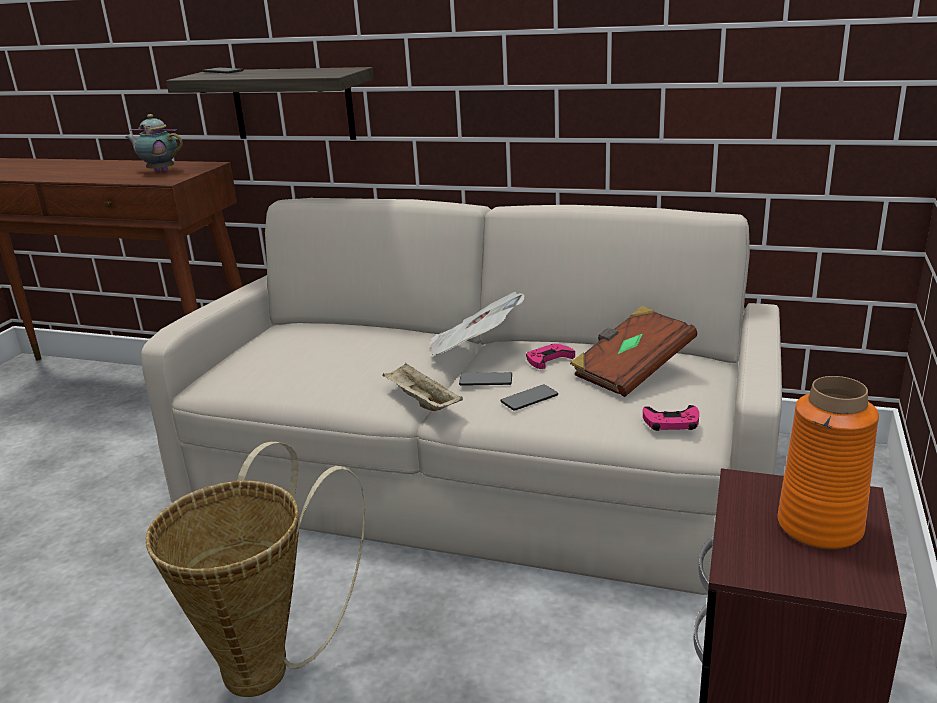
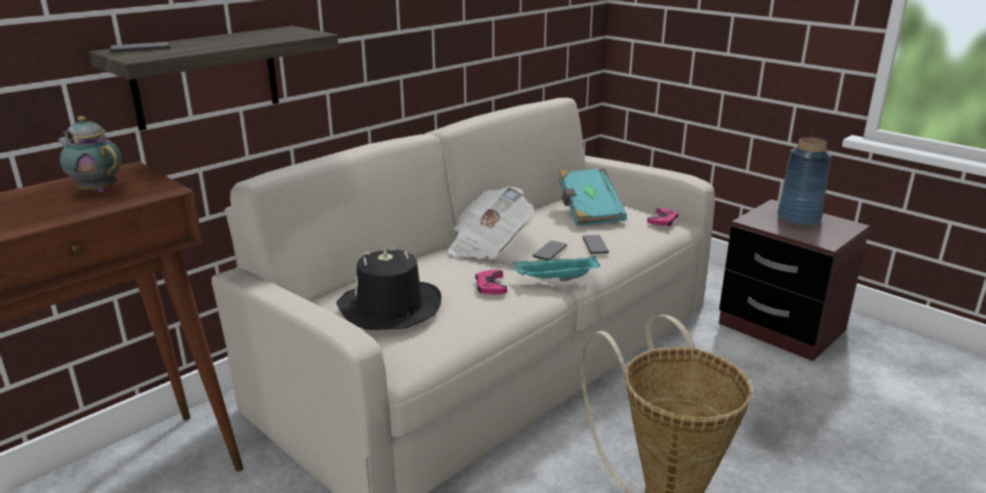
camera: 65 degrees left, 0 degrees up
teapot [125,114,183,172] -> teapot turned 75 degrees clockwise [58,116,122,193]
beige tray [383,363,463,411] -> turquoise tray [513,255,600,281]
pink game controller [526,344,575,369] -> pink game controller moved to [475,270,507,294]
brown book [570,306,697,397] -> turquoise book [559,168,627,226]
orange vase [778,376,879,550] -> blue vase [777,137,831,226]
none -> black hat [337,247,441,330]

